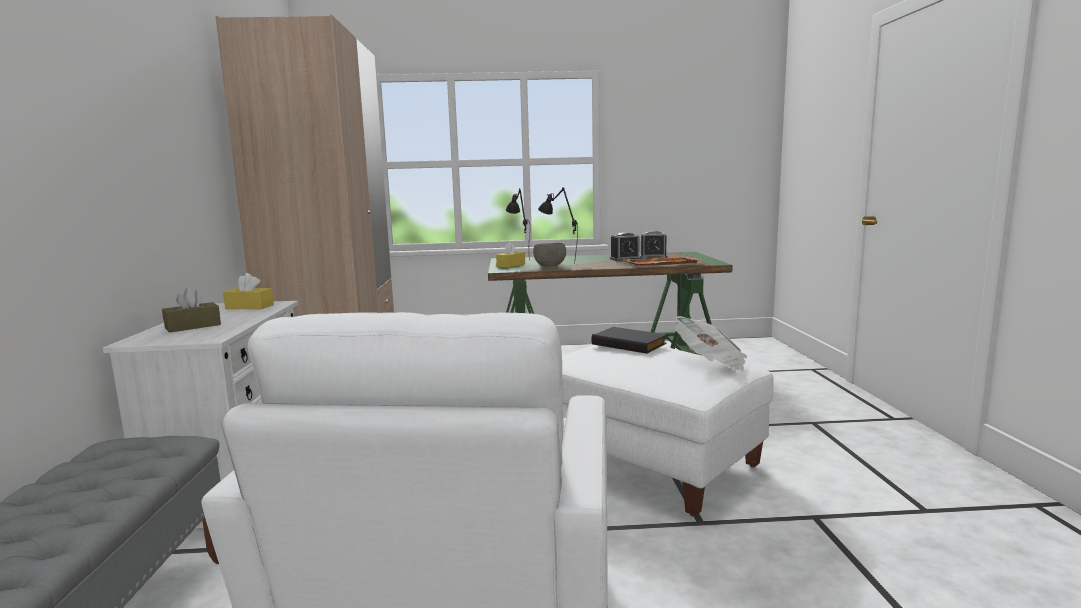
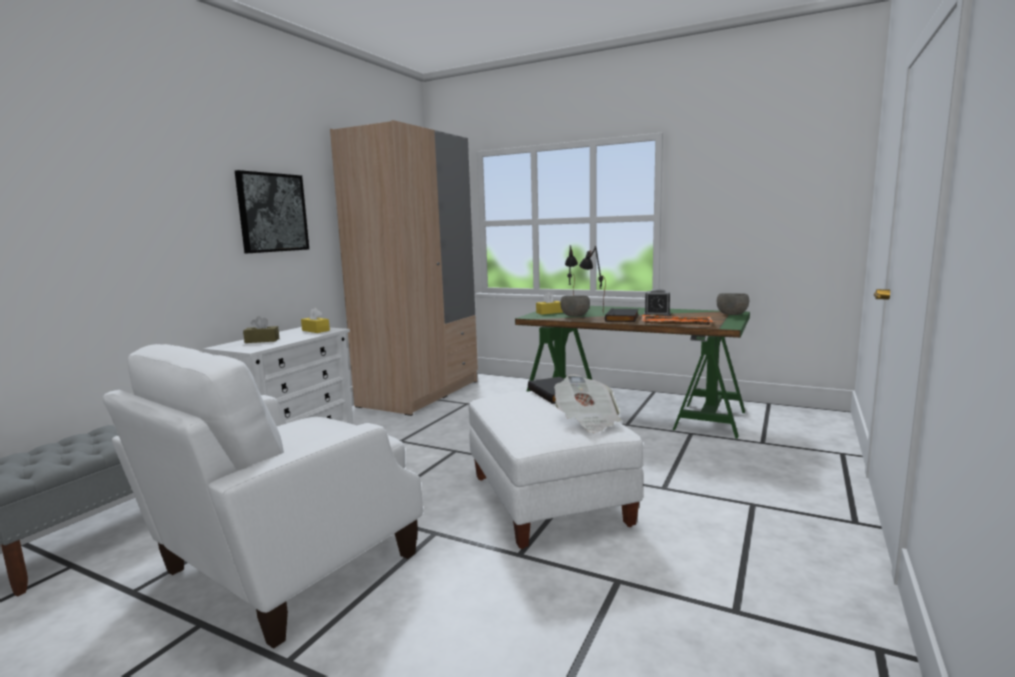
camera: 30 degrees right, 0 degrees up
alarm clock [640,231,667,258] -> none
none -> picture [235,170,309,253]
none -> black book [605,308,639,322]
none -> grey bowl [717,293,749,315]

